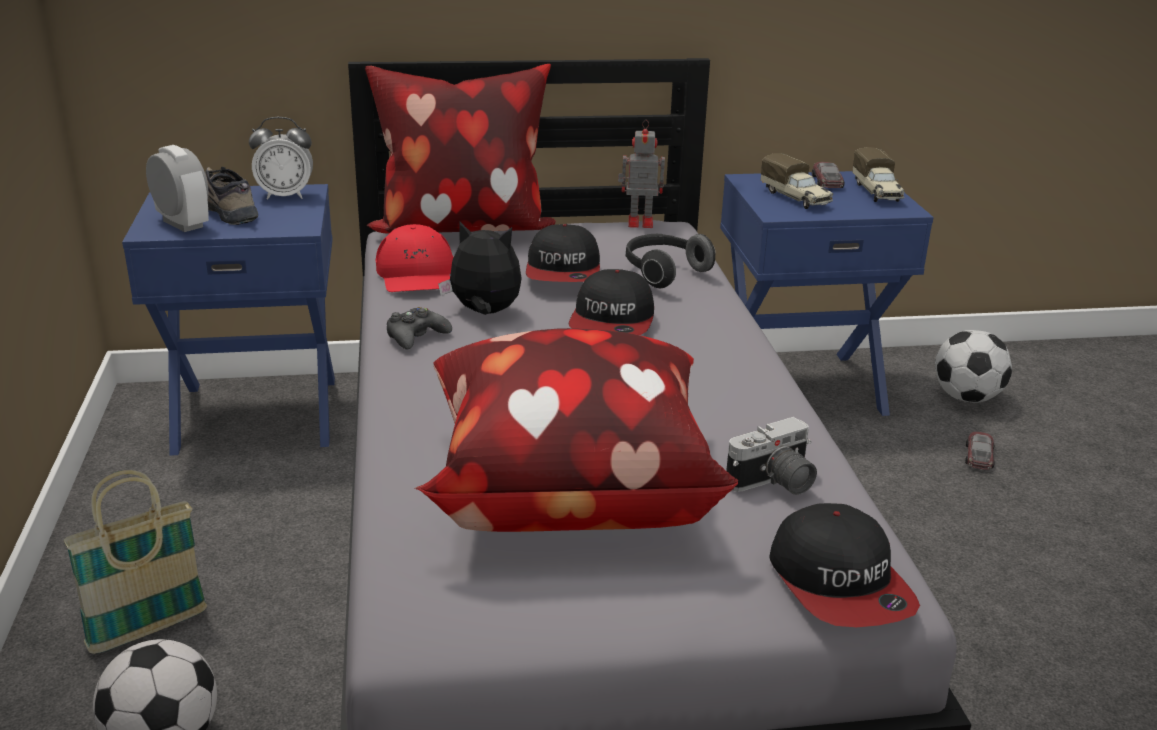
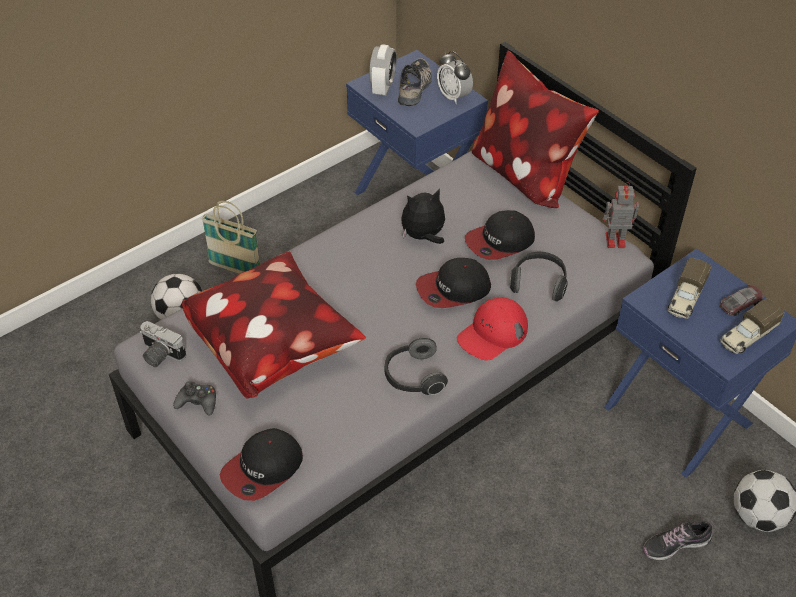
camera: 60 degrees right, 20 degrees up
red cap [376,224,453,292] -> red cap moved to [457,298,528,361]
black game controller [387,307,452,350] -> black game controller moved to [173,382,216,415]
plush toy [438,222,521,315] -> plush toy turned 90 degrees counterclockwise [401,189,445,244]
toy robot [618,120,665,228] -> toy robot turned 60 degrees counterclockwise [602,182,639,248]
camera [726,417,817,495] -> camera moved to [140,321,186,367]
toy car [965,432,995,470] -> shoe [643,521,713,560]
none -> headphones [385,338,448,395]

